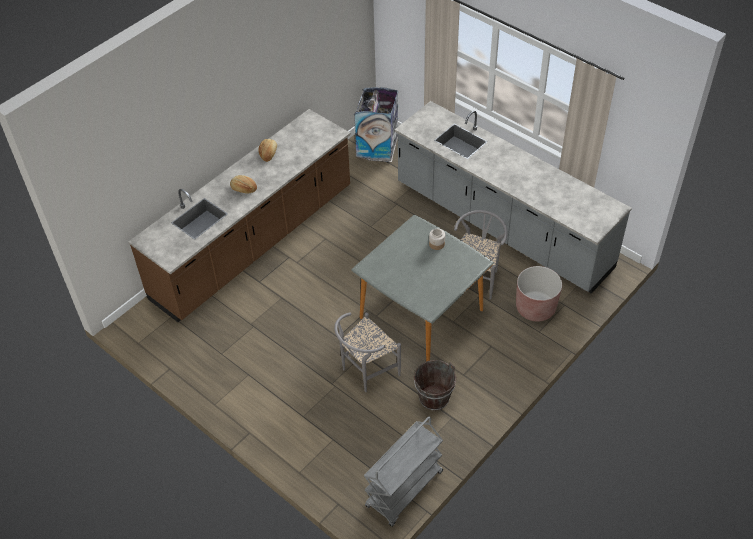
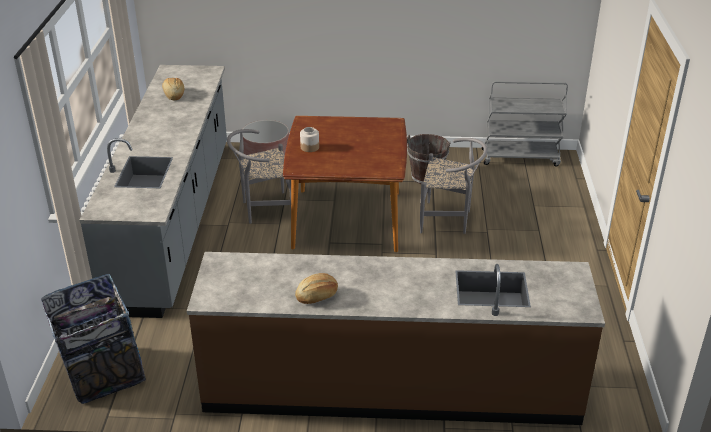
camera: 130 degrees left, 15 degrees down
bread [230,175,257,194] -> bread moved to [162,78,184,100]
grey dining table [351,215,494,361] -> brown dining table [283,116,407,252]

